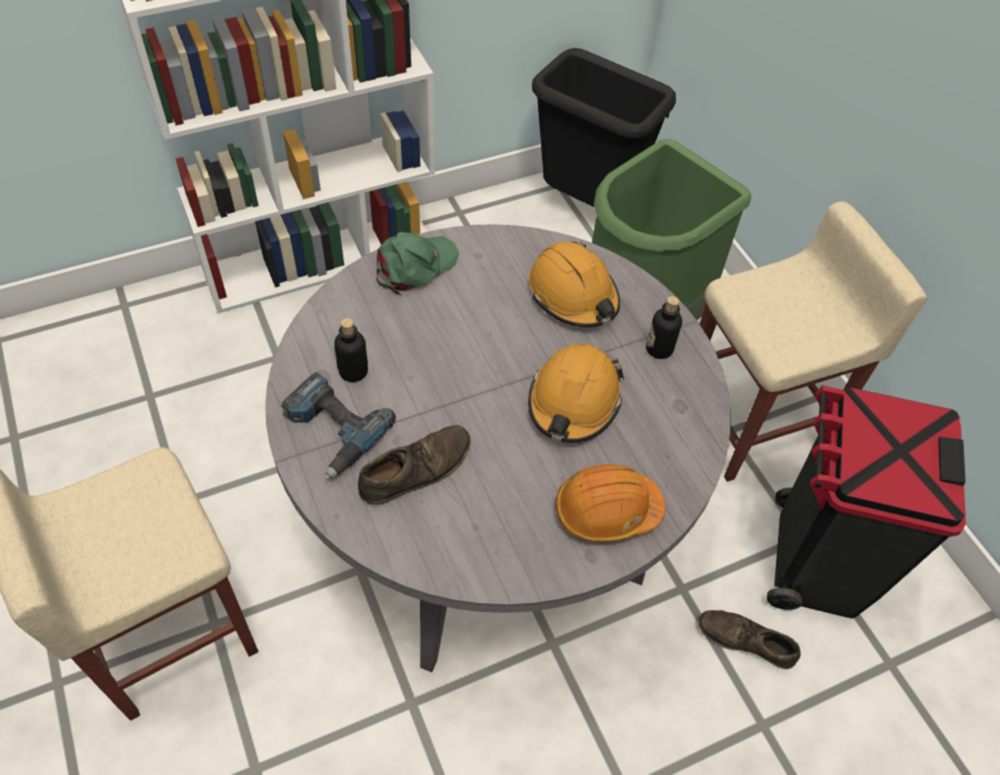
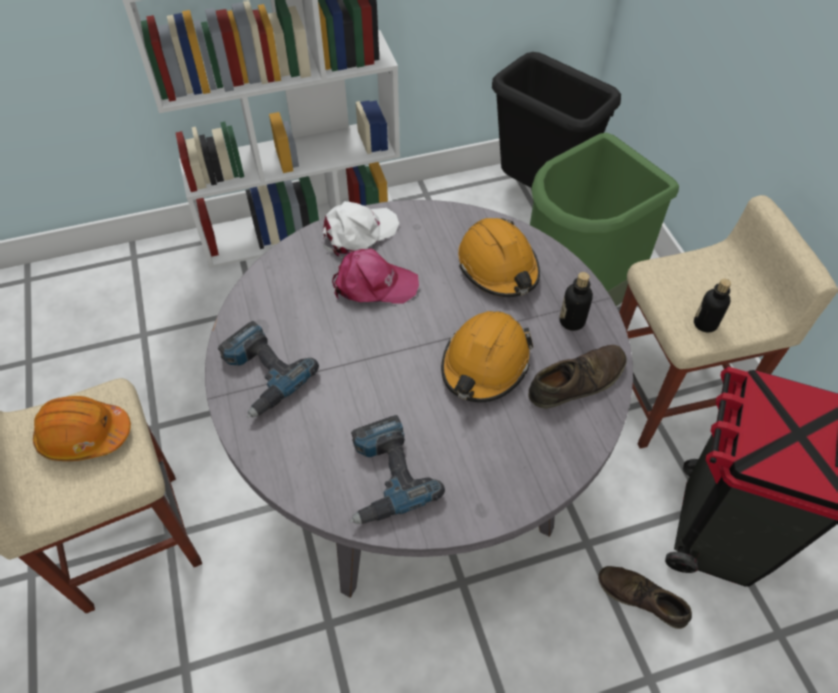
camera: 10 degrees right, 0 degrees up
bottle [334,318,368,382] -> bottle moved to [694,279,731,333]
brown shoe [358,425,471,505] -> brown shoe moved to [528,345,627,409]
green cap [376,232,459,295] -> white cap [323,201,399,258]
orange hard hat [555,464,666,542] -> orange hard hat moved to [33,396,131,461]
none -> pink cap [332,248,419,304]
none -> power drill [350,415,445,524]

